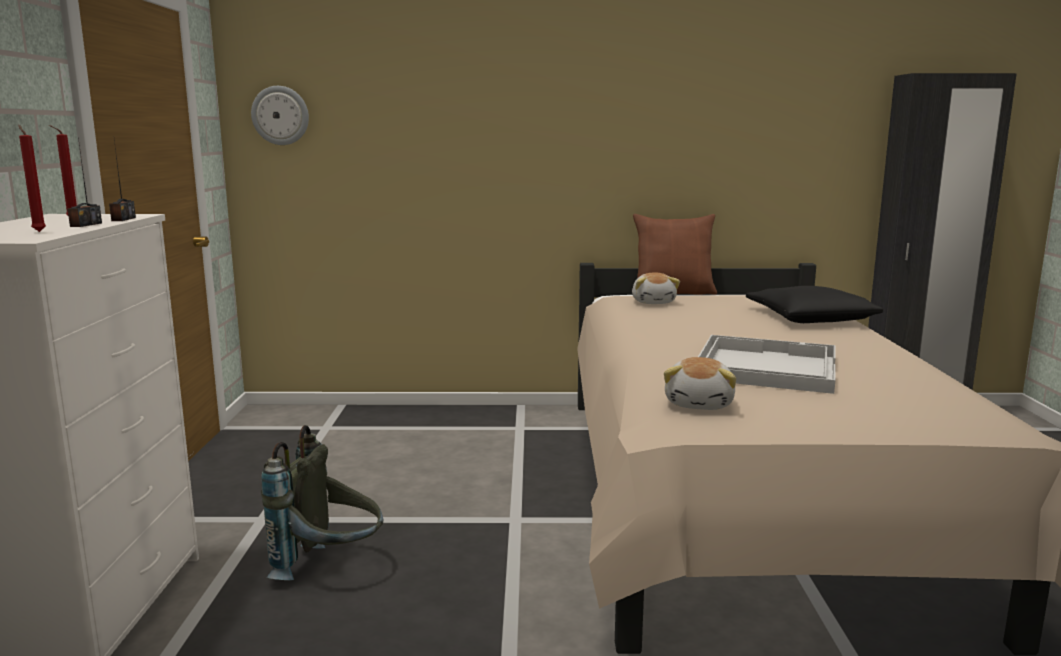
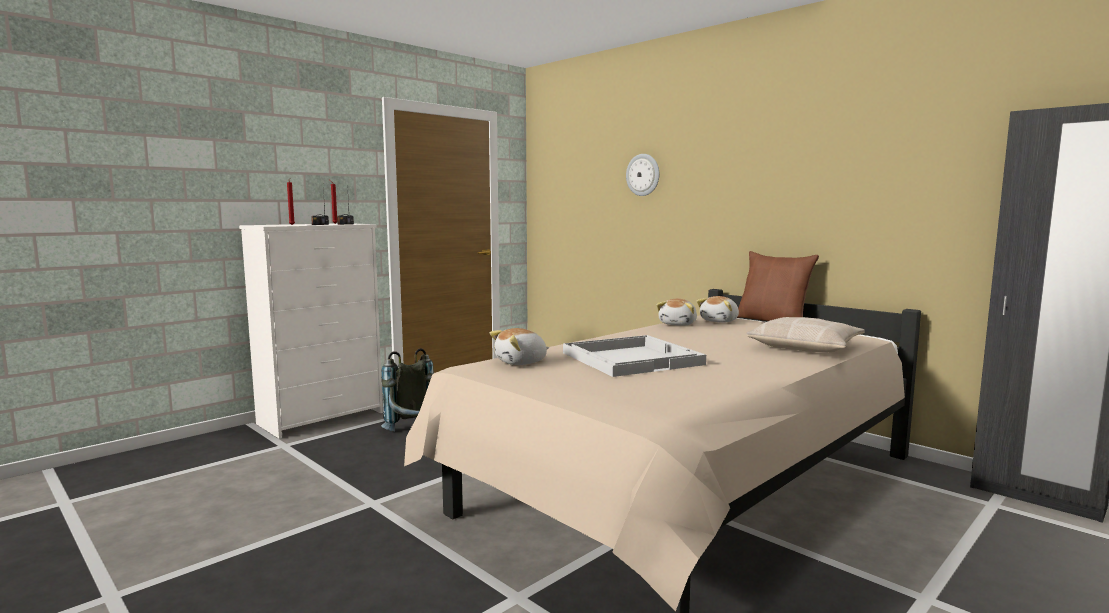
camera: 45 degrees right, 5 degrees down
wall clock [251,86,309,145] -> wall clock moved to [626,154,659,196]
black pillow [746,286,883,323] -> beige pillow [746,317,865,352]
none -> plush toy [656,299,697,326]

